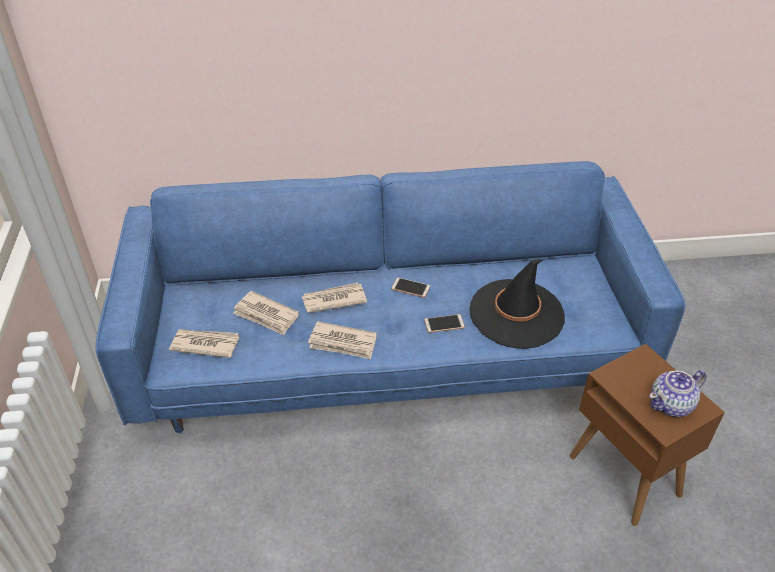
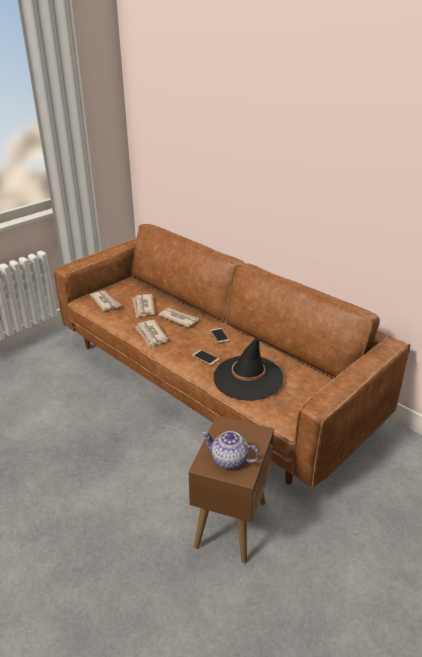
camera: 50 degrees right, 10 degrees down
blue sofa [95,161,685,433] -> brown sofa [54,224,410,489]

